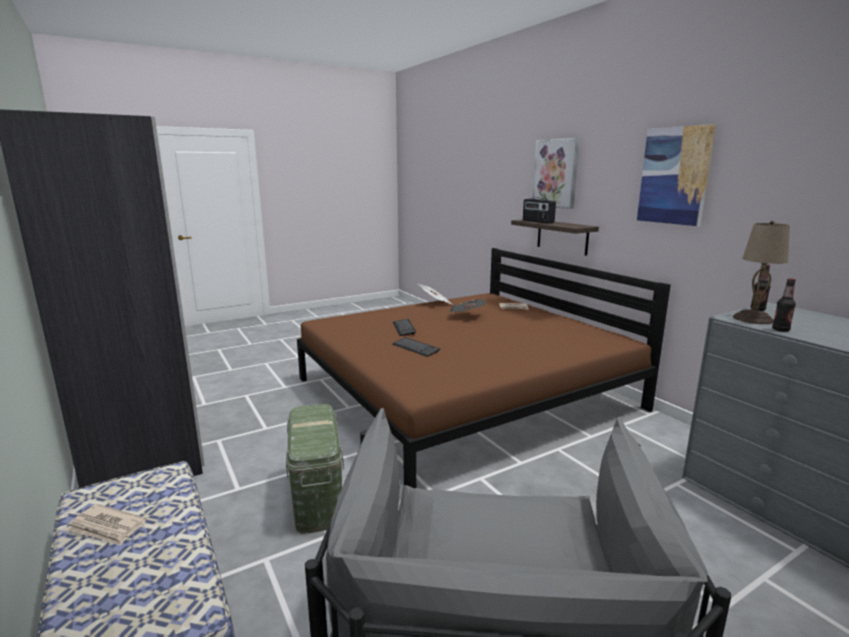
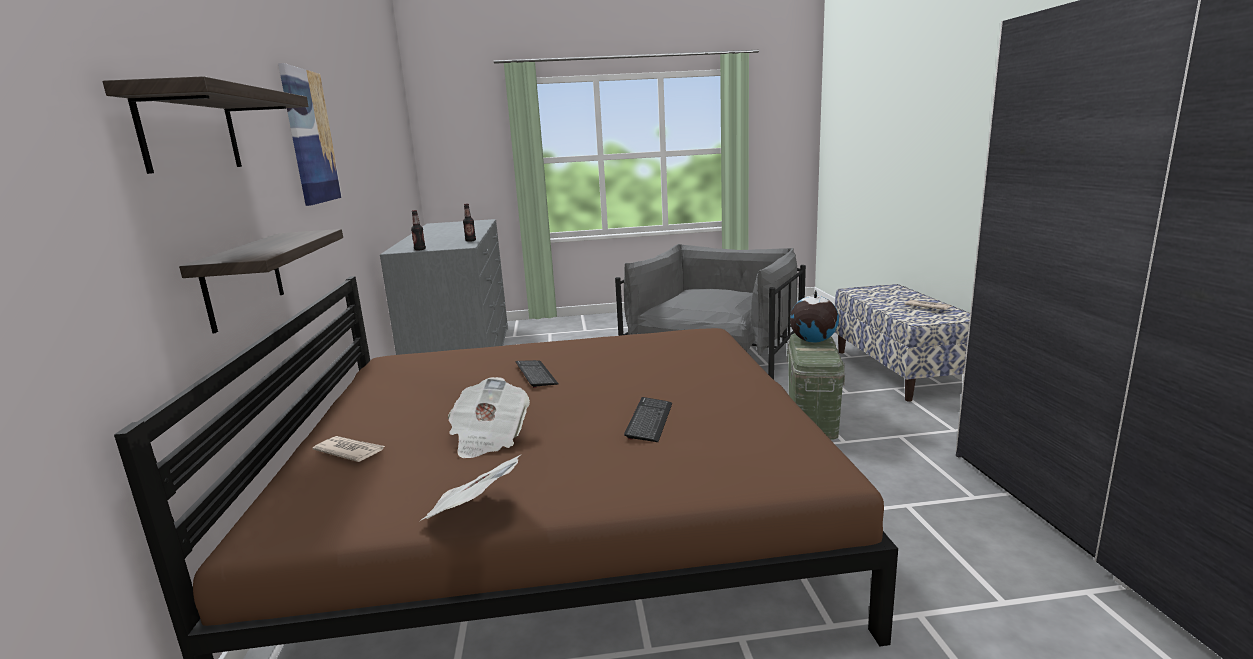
camera: 155 degrees left, 0 degrees up
keyboard [392,337,440,357] -> keyboard moved to [516,360,559,388]
radio [523,197,556,224] -> none
picture [533,137,579,209] -> shelf [102,76,309,174]
beige table lamp [733,221,790,324] -> none
none -> globe [790,290,839,343]

